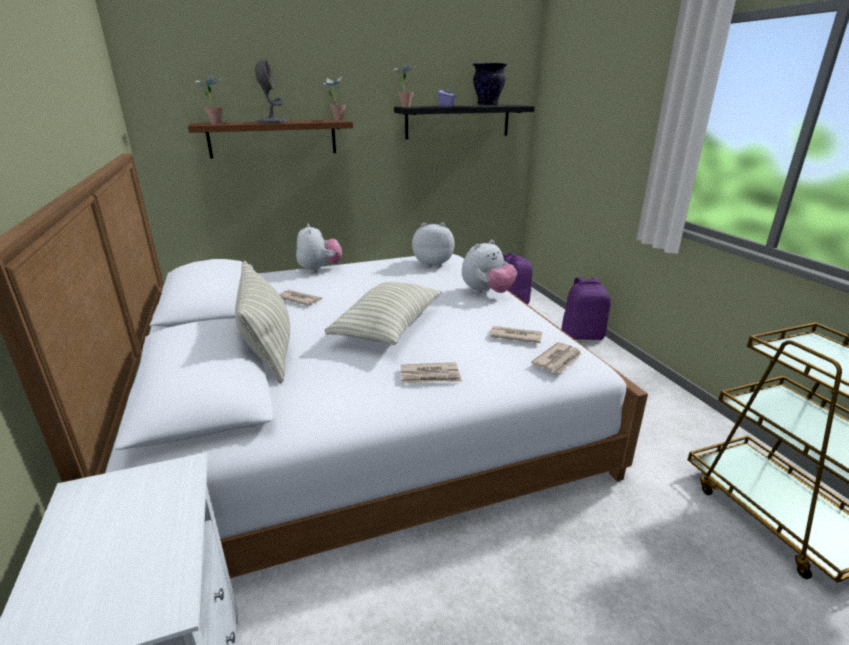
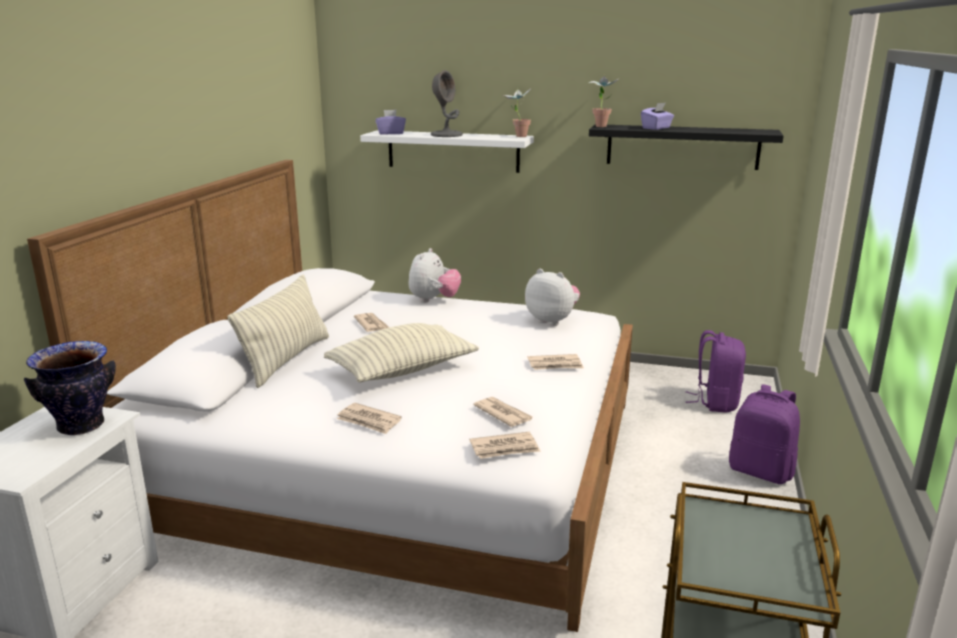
camera: 35 degrees right, 5 degrees down
brown shelf [188,120,353,159] -> white shelf [360,130,534,173]
potted plant [194,74,223,124] -> purple tissue box [376,110,406,135]
plush toy [462,240,517,294] -> newspaper [528,354,584,370]
vase [473,63,507,106] -> vase moved to [24,341,116,435]

